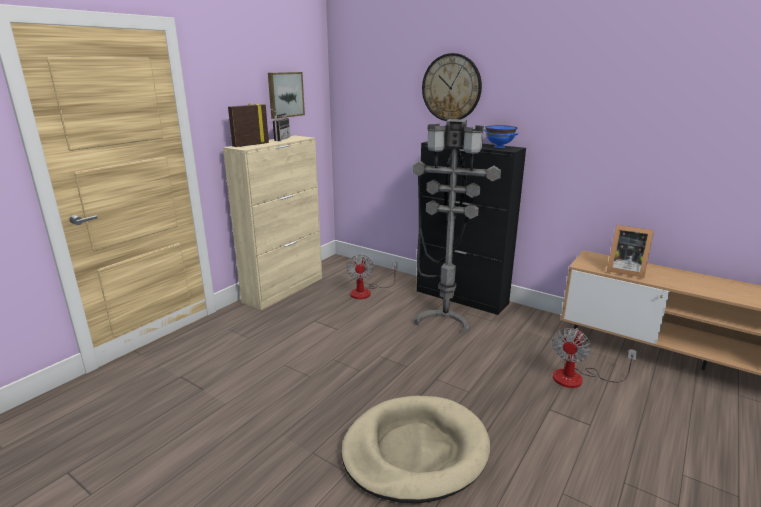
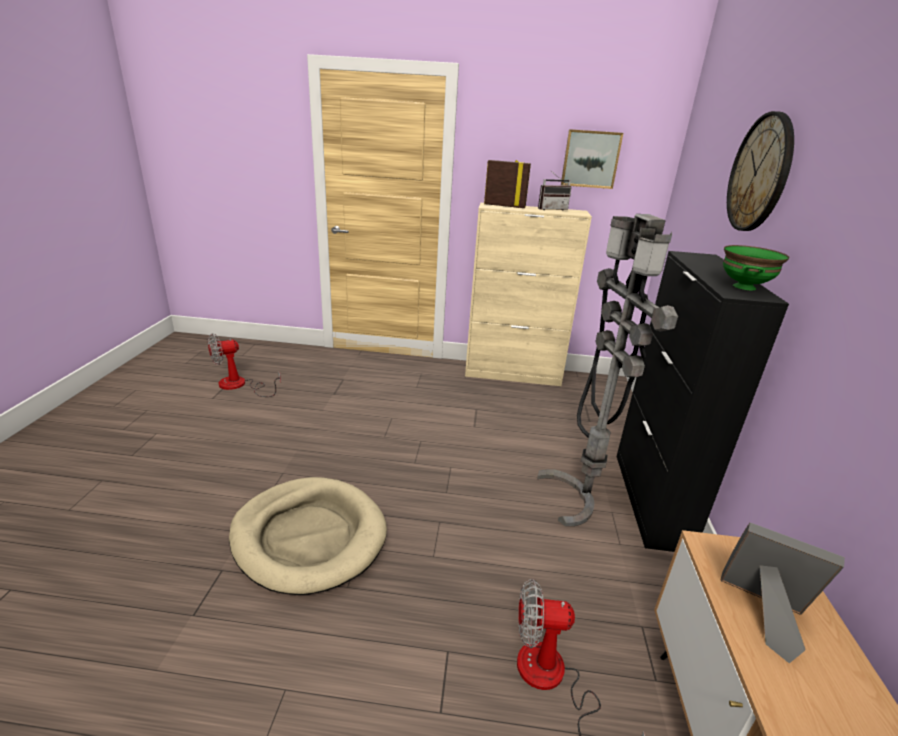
camera: 60 degrees right, 5 degrees up
fan [347,254,397,299] -> fan moved to [208,333,281,397]
blue bowl [484,125,519,148] -> green bowl [723,245,790,291]
picture frame [607,225,654,278] -> picture frame turned 120 degrees clockwise [720,522,845,663]

